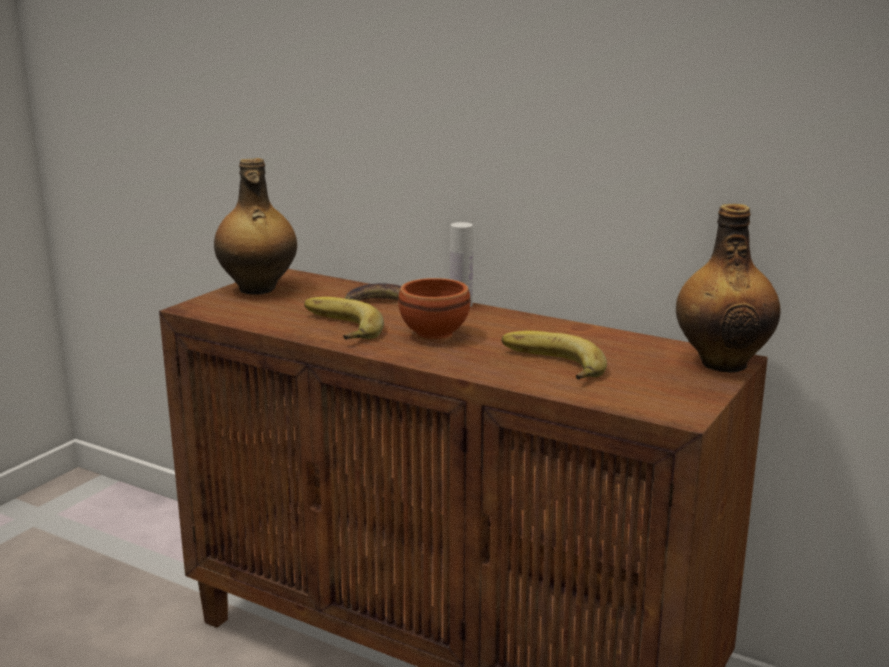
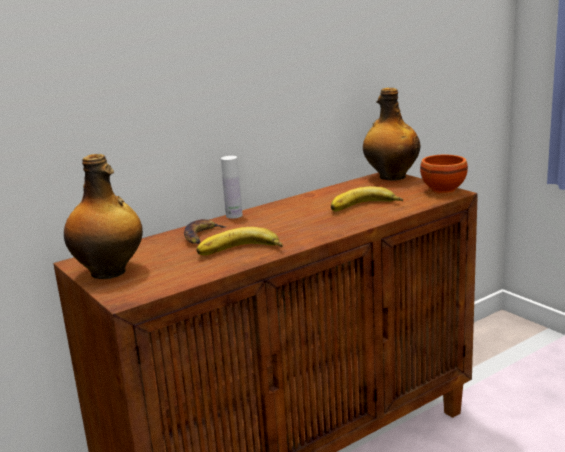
camera: 65 degrees left, 0 degrees up
brown bowl [398,278,471,341] -> brown bowl moved to [420,155,468,194]

